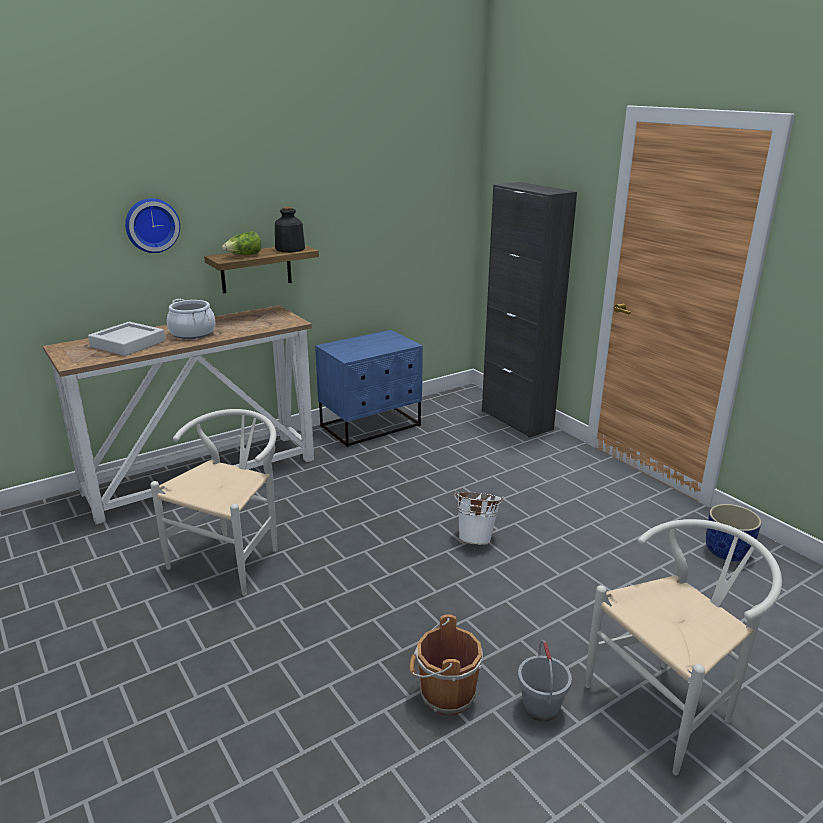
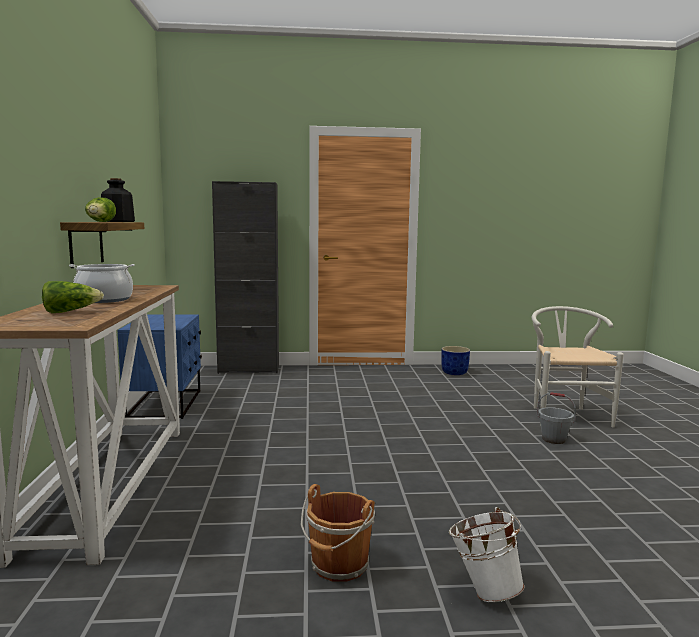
camera: 60 degrees left, 15 degrees down
grey tray [88,321,165,356] -> lettuce [42,281,104,313]
wall clock [125,198,180,253] -> none
white chair [150,409,277,596] -> none
brown bucket [410,615,483,715] -> brown bucket moved to [301,484,375,582]
white bucket [455,491,503,545] -> white bucket moved to [449,507,525,602]

